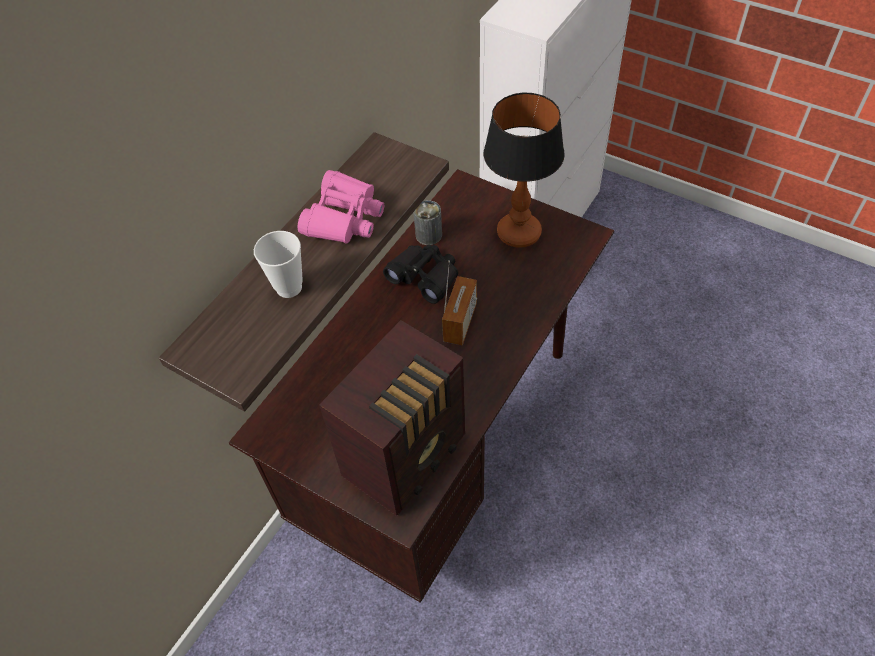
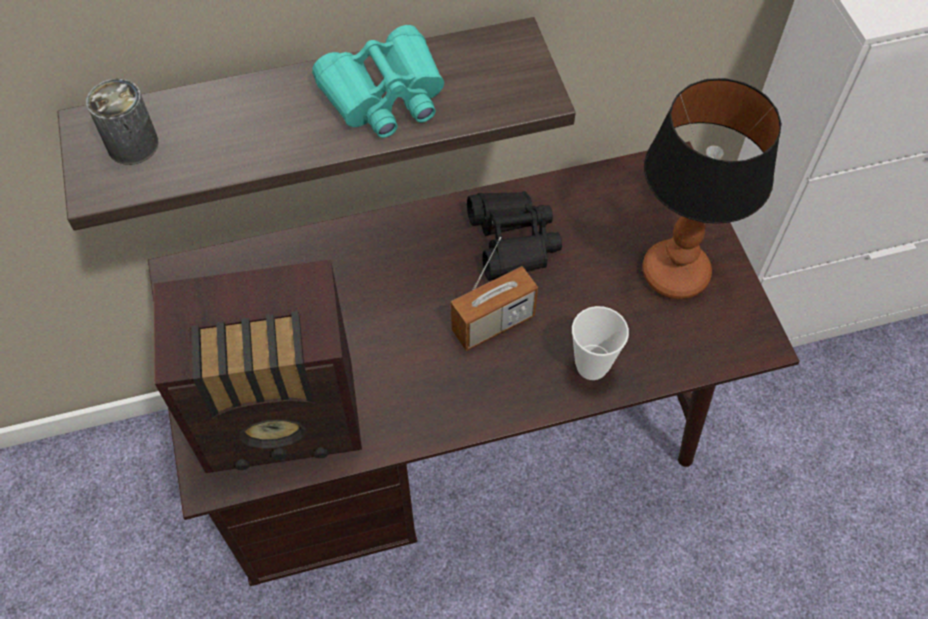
camera: 40 degrees right, 5 degrees up
cup [254,231,303,298] -> cup moved to [572,306,629,380]
pink binoculars [298,170,384,244] -> turquoise binoculars [312,25,444,138]
can [413,200,442,245] -> can moved to [86,79,159,165]

